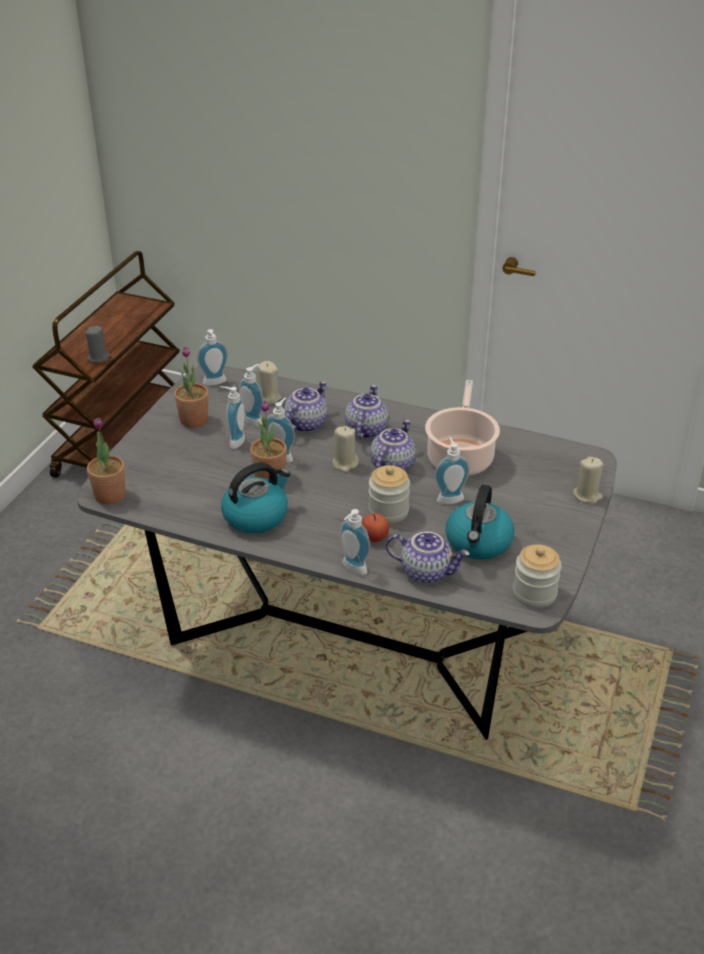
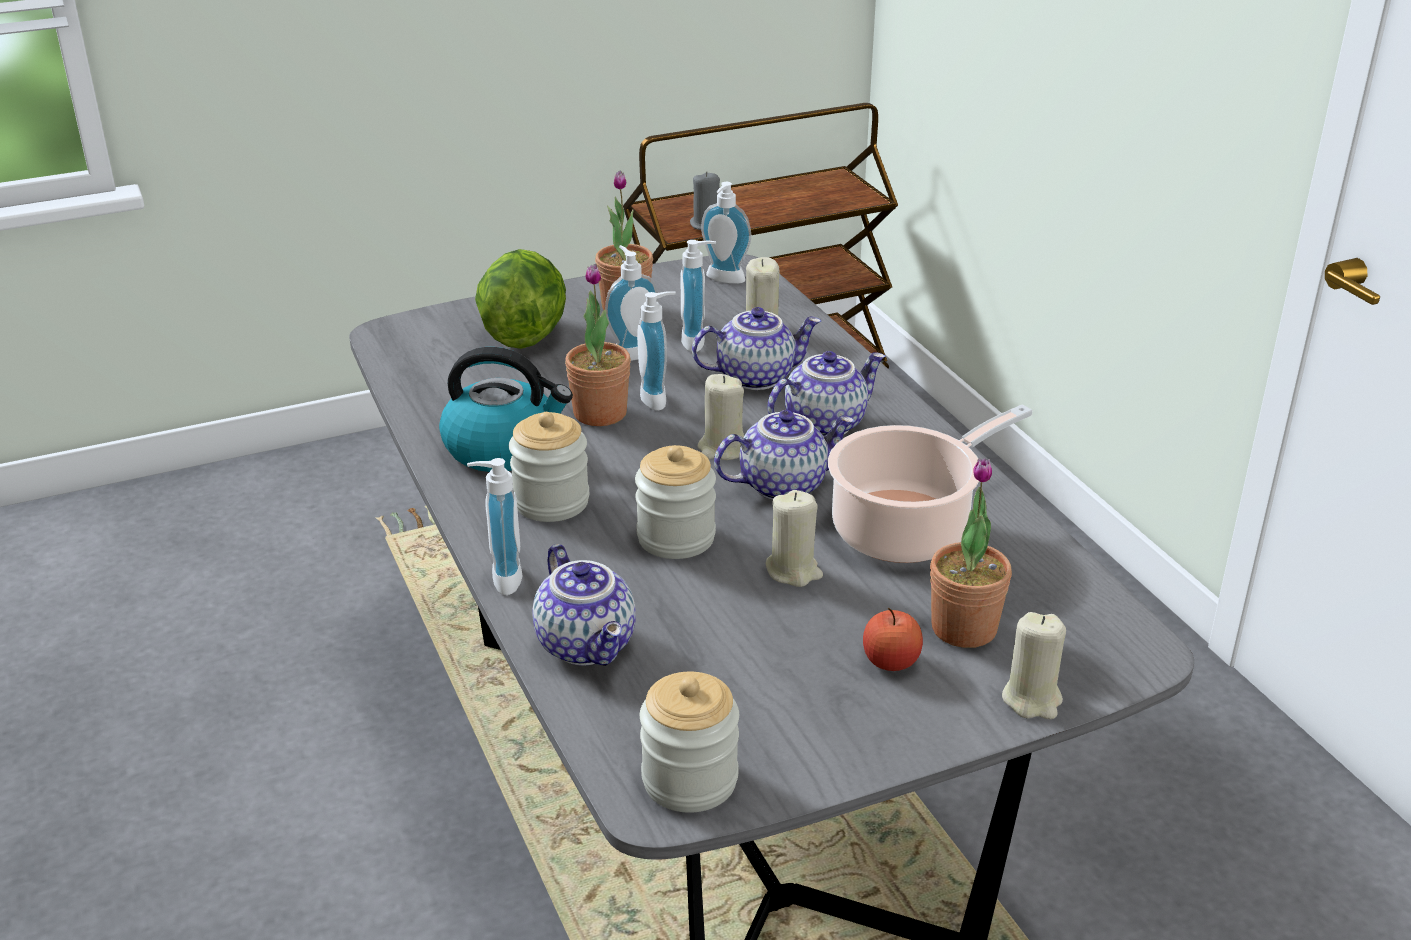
camera: 45 degrees right, 5 degrees down
potted plant [87,417,125,504] -> potted plant moved to [930,458,1012,648]
apple [362,513,389,542] -> apple moved to [863,608,923,671]
soap dispenser [434,437,470,504] -> beige candle [765,490,823,587]
kettle [445,485,514,560] -> none
none -> lettuce [475,249,566,349]
none -> jar [509,412,589,522]

